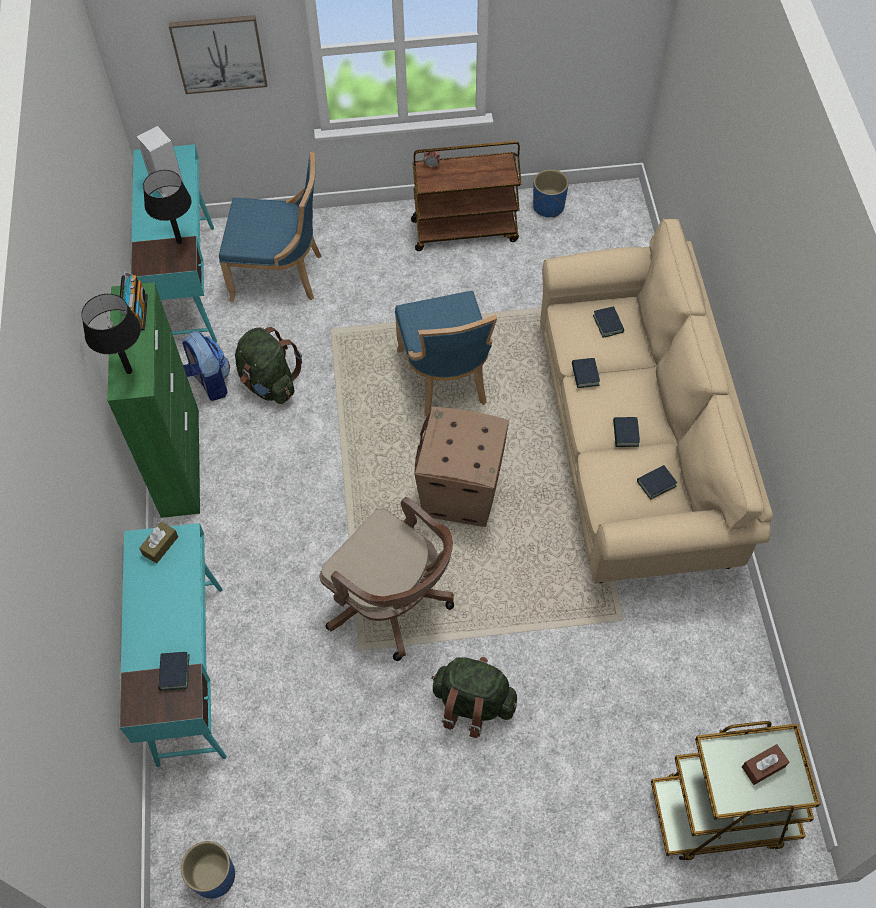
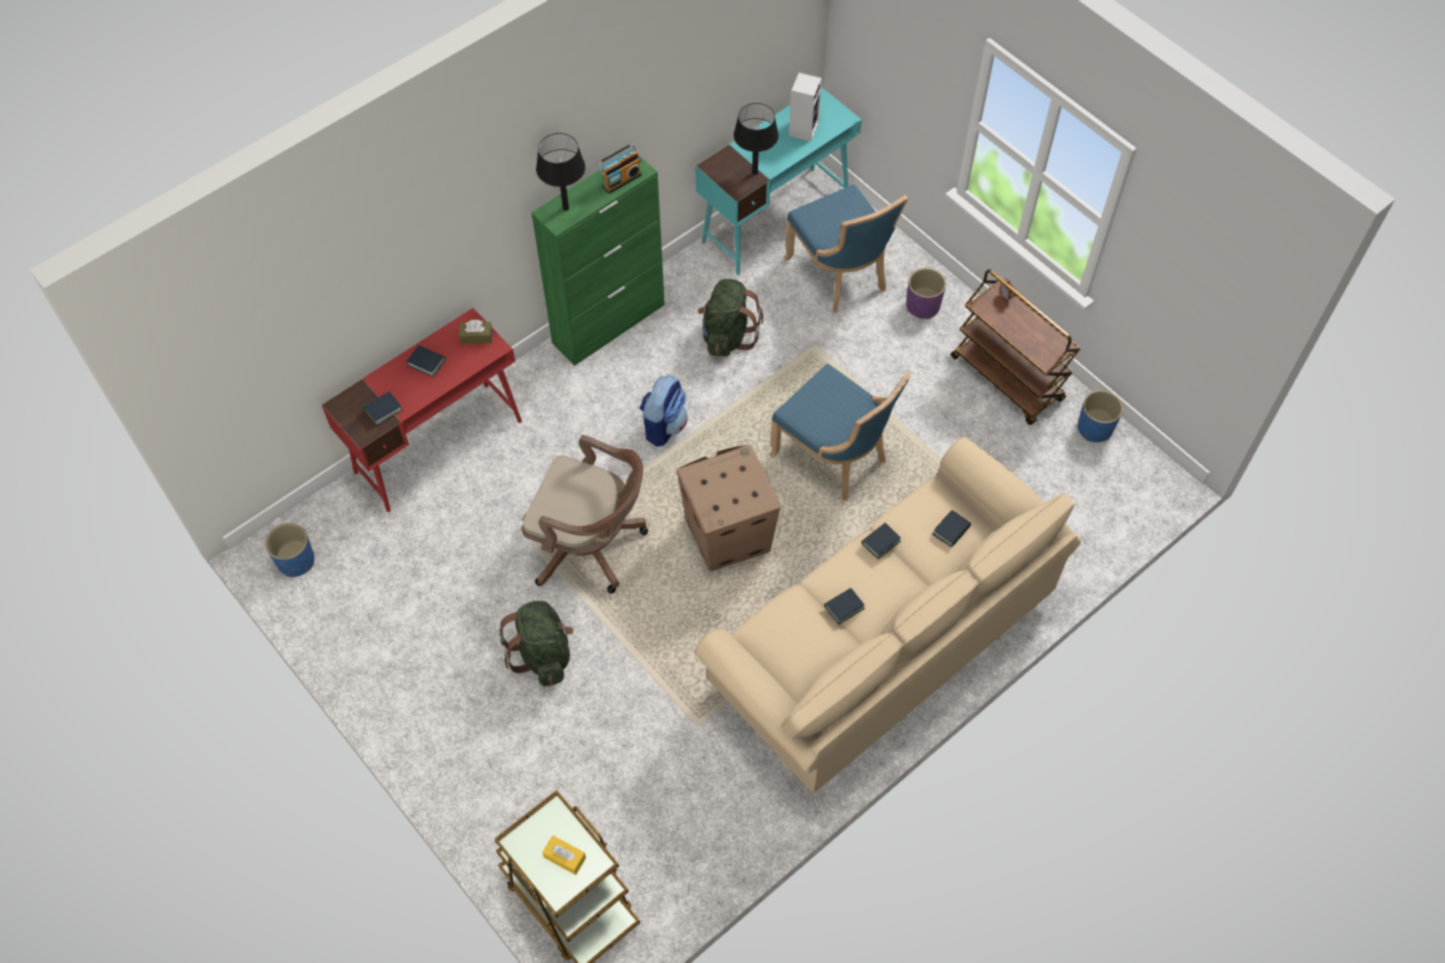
camera: 55 degrees right, 0 degrees up
turquoise desk [119,523,227,767] -> red desk [322,308,522,512]
picture [169,15,267,94] -> none
backpack [182,331,230,401] -> backpack moved to [639,375,688,447]
brown office chair [320,497,454,661] -> brown office chair turned 75 degrees counterclockwise [522,435,648,593]
blue chair [395,291,497,416] -> blue chair turned 90 degrees counterclockwise [769,364,911,501]
book [637,465,677,500] -> book moved to [407,345,445,377]
brown tissue box [742,744,789,785] -> yellow tissue box [542,835,586,875]
none -> purple planter [906,268,946,319]

